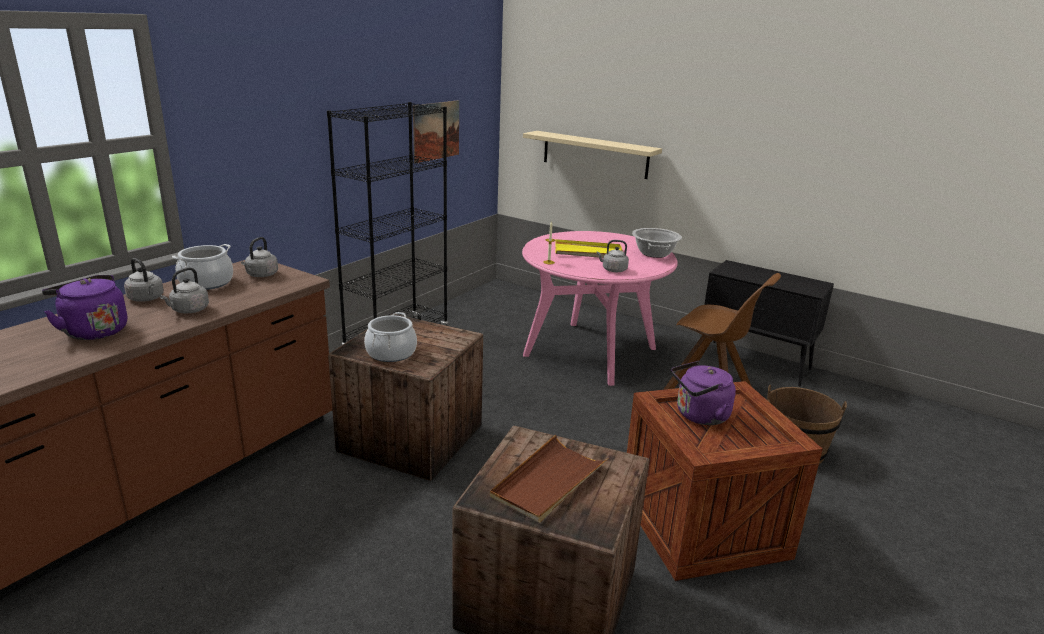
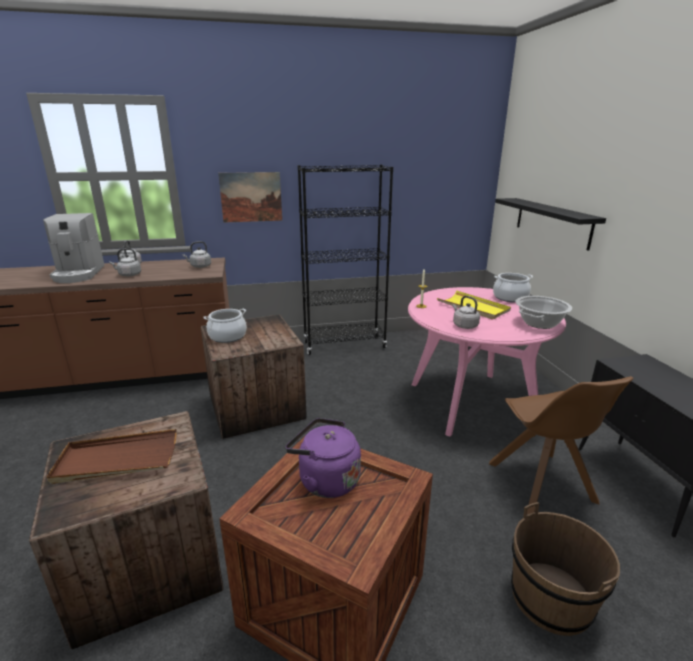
camera: 45 degrees right, 0 degrees up
purple kettle [42,275,127,340] -> coffee machine [43,213,104,283]
cooking pot [172,244,233,290] -> cooking pot moved to [493,273,533,303]
picture [413,100,459,163] -> picture moved to [218,172,282,223]
beige shelf [523,131,662,179] -> black shelf [495,198,606,251]

